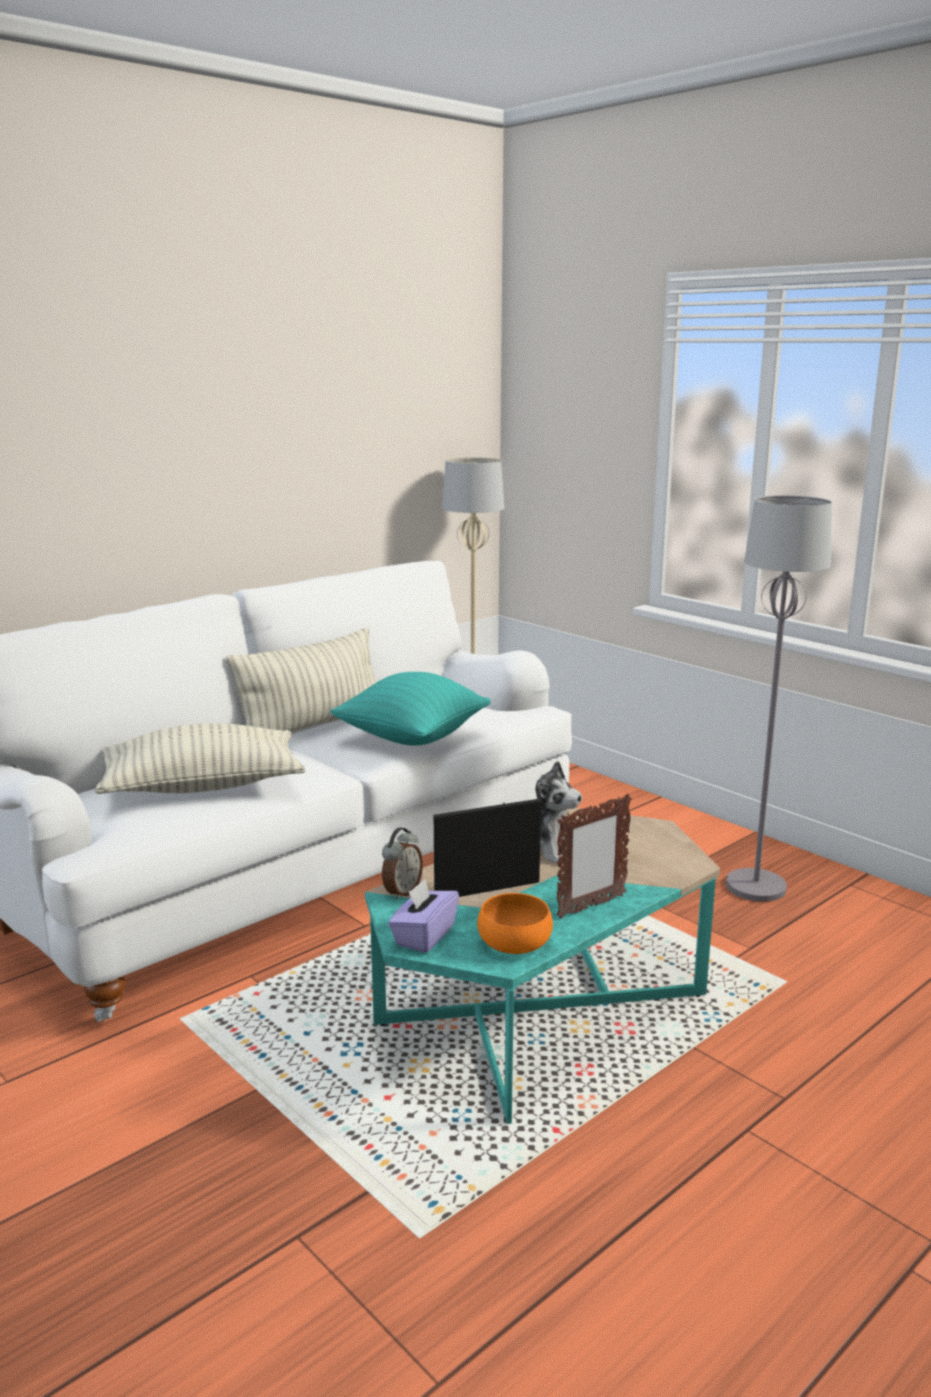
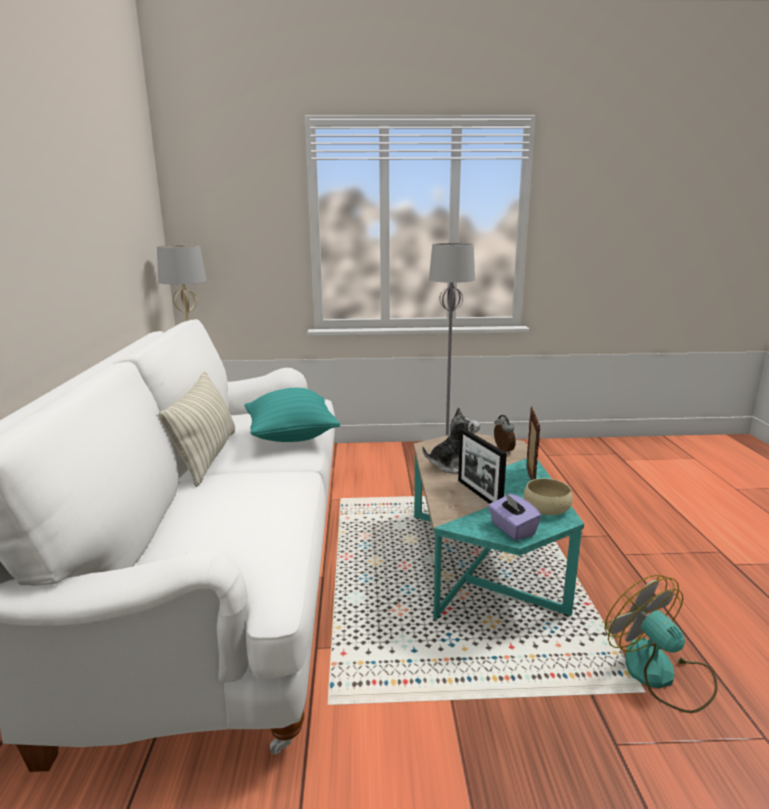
camera: 50 degrees left, 0 degrees up
pillow [95,723,306,794] -> none
alarm clock [382,827,423,900] -> alarm clock moved to [494,415,516,454]
picture frame [434,799,541,897] -> picture frame turned 45 degrees counterclockwise [458,428,507,504]
orange bowl [477,893,553,954] -> beige bowl [524,478,573,515]
none -> fan [605,575,718,713]

